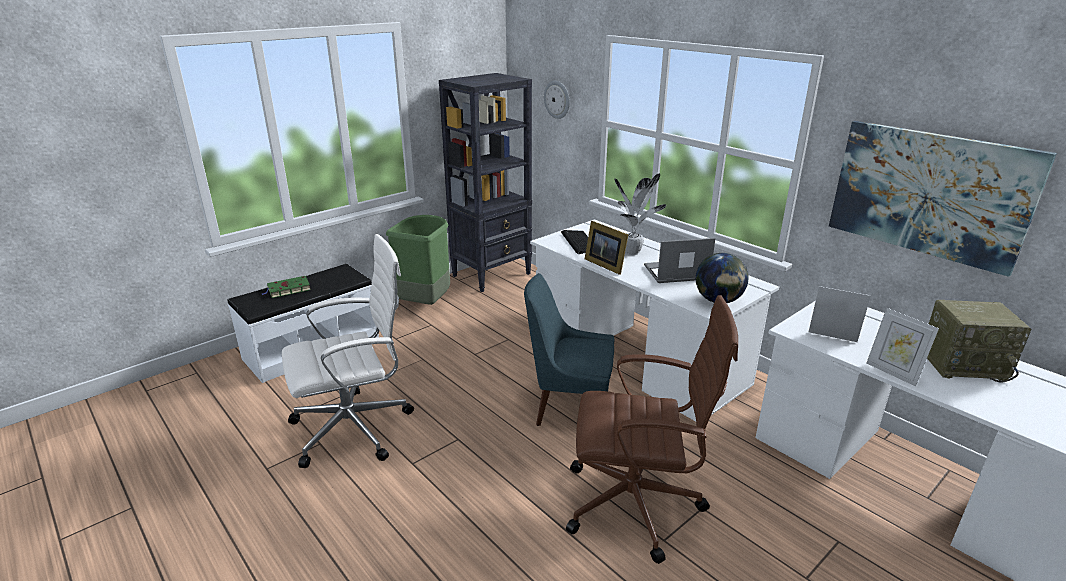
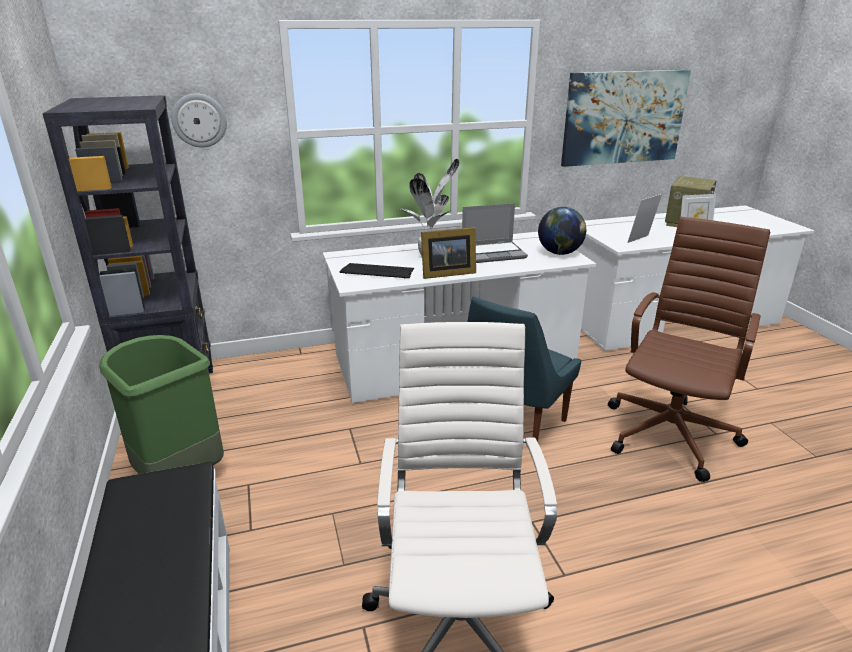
camera: 65 degrees left, 0 degrees up
green book [262,276,311,298] -> none
laptop [644,238,716,283] -> laptop turned 120 degrees counterclockwise [462,203,528,263]

